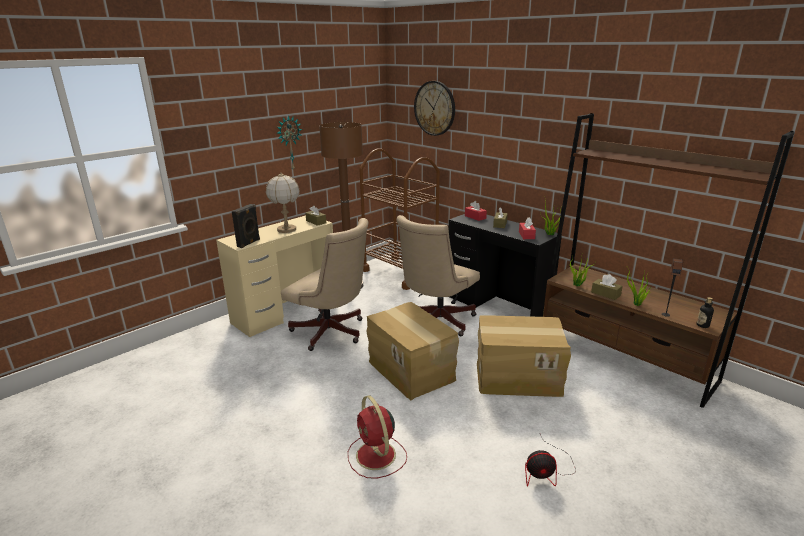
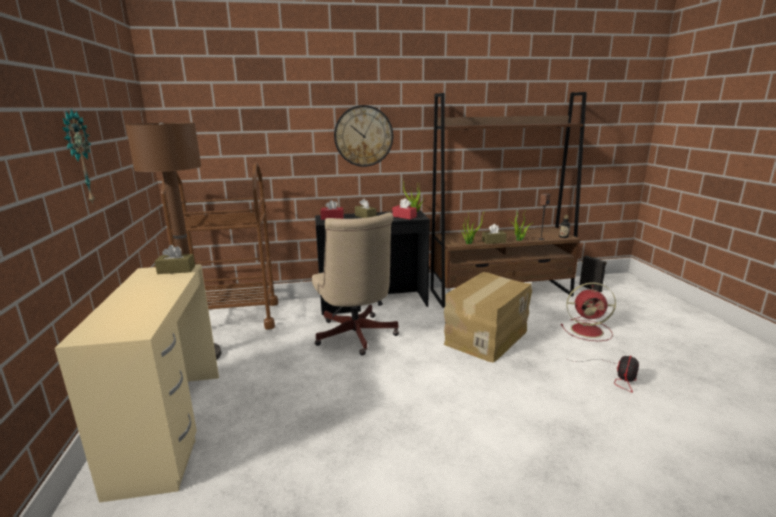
camera: 55 degrees left, 5 degrees down
black speaker [232,204,260,248] -> black speaker moved to [579,255,607,292]
table lamp [266,172,300,233] -> none
beige office chair [281,218,368,351] -> none
red fan [348,395,407,478] -> red fan moved to [561,282,616,341]
cardboard box [367,302,459,400] -> none
wall clock [414,81,455,136] -> wall clock moved to [334,105,393,167]

